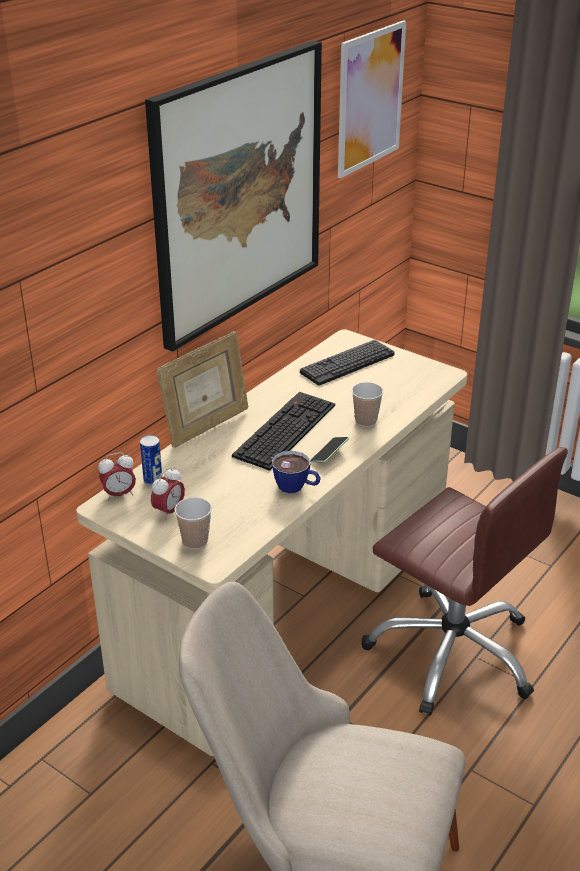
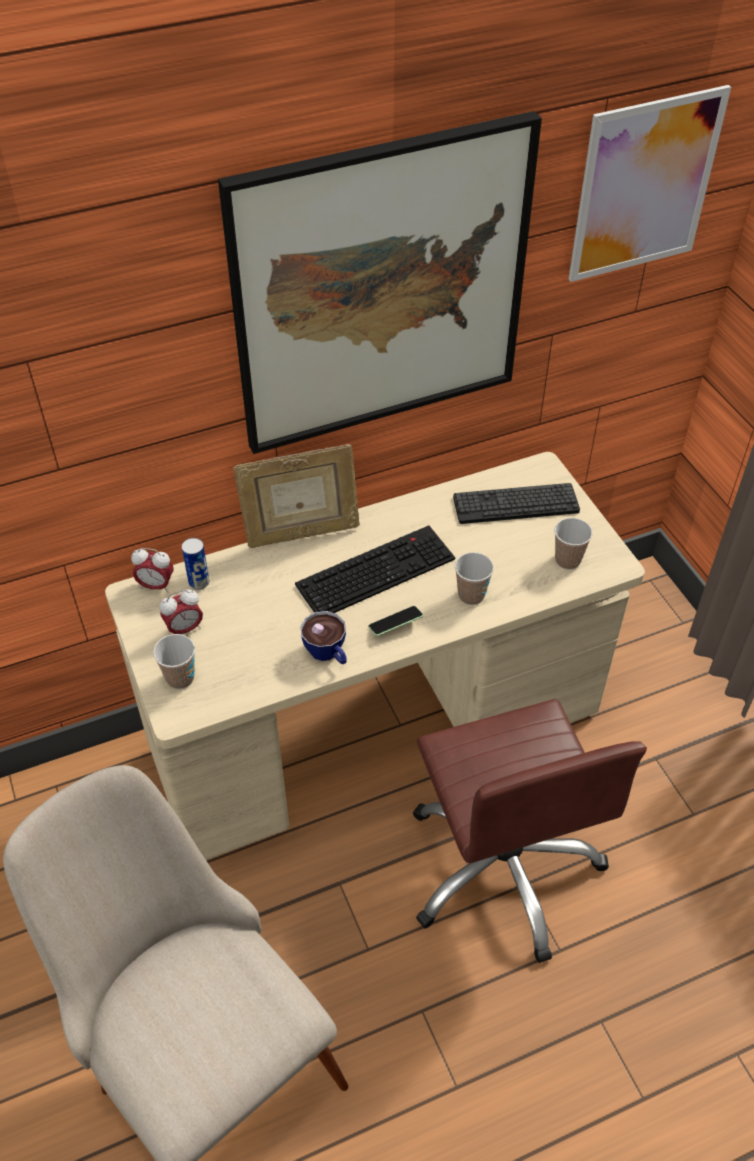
camera: 30 degrees right, 15 degrees up
none -> cup [554,518,593,569]

